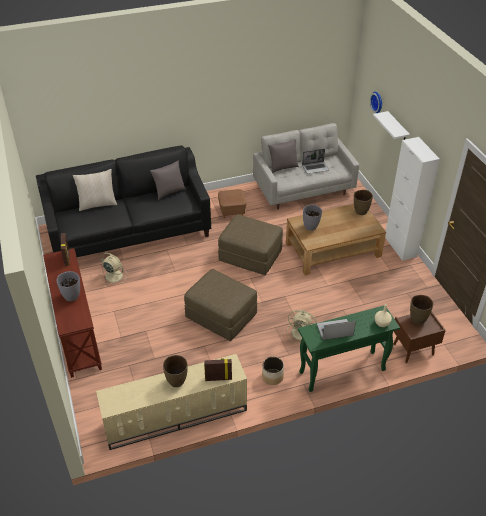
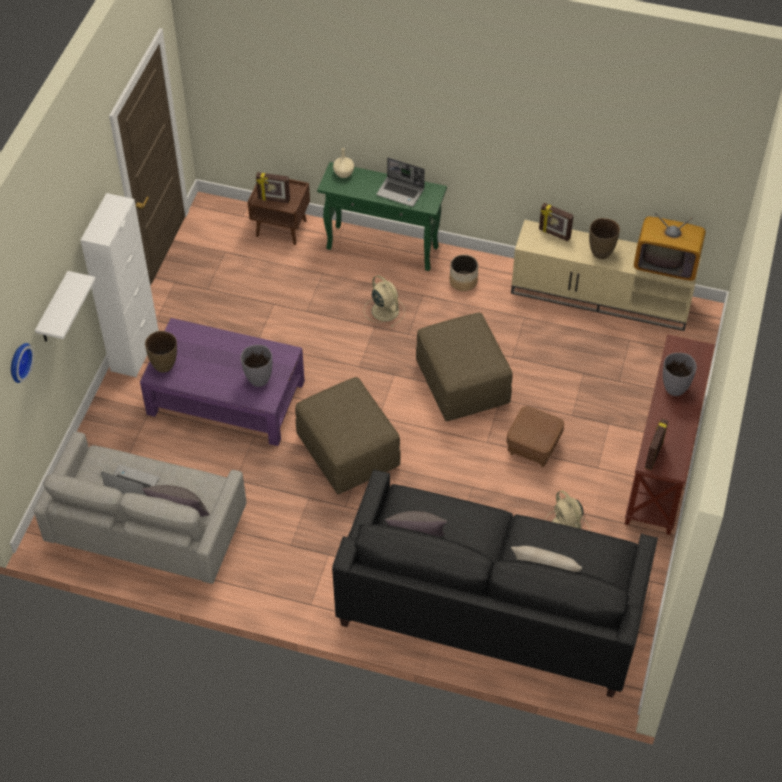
camera: 145 degrees left, 10 degrees up
brown ottoman [218,189,246,218] -> brown ottoman moved to [506,406,564,467]
brown coffee table [286,204,386,275] -> purple coffee table [140,318,305,446]
brown vase [410,295,433,324] -> picture frame [256,172,290,203]
none -> television [634,213,706,281]

